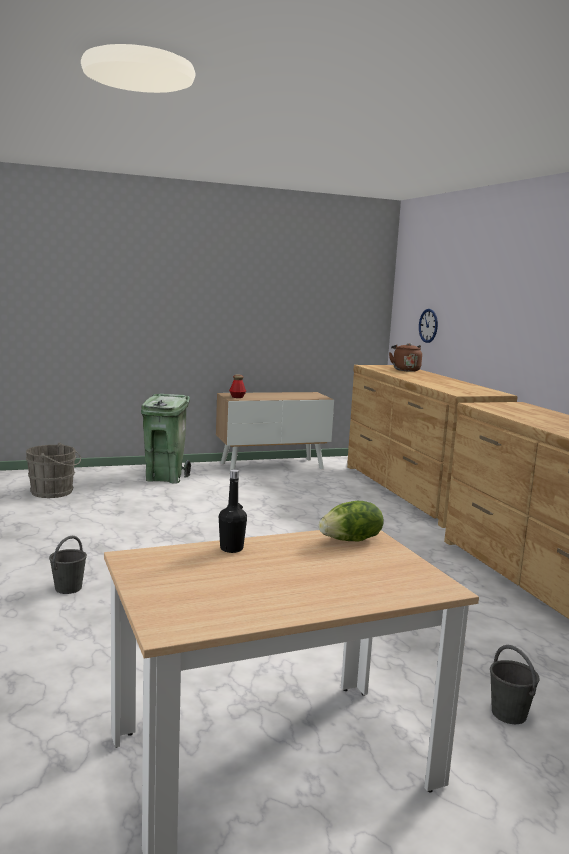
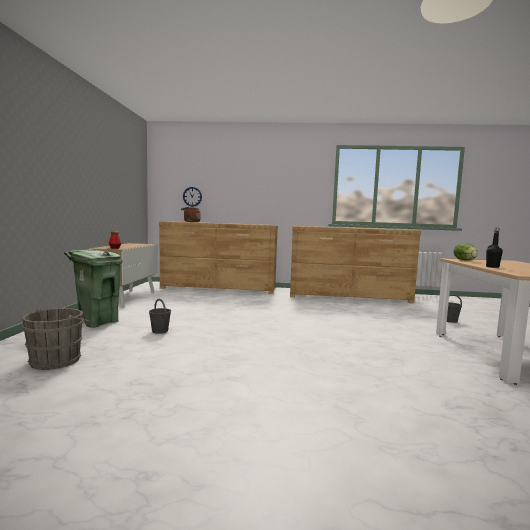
camera: 65 degrees left, 5 degrees down
grey bucket [49,536,87,594] -> grey bucket moved to [149,299,171,334]

